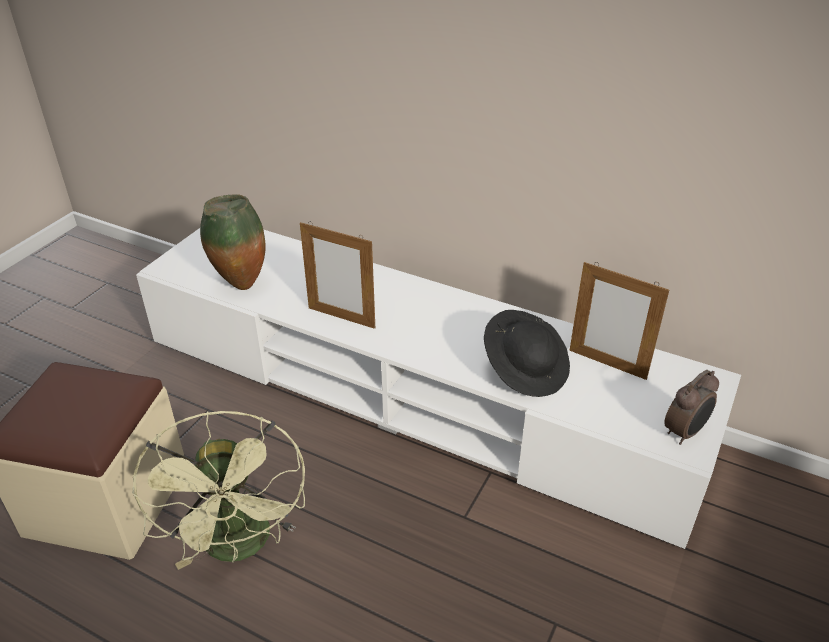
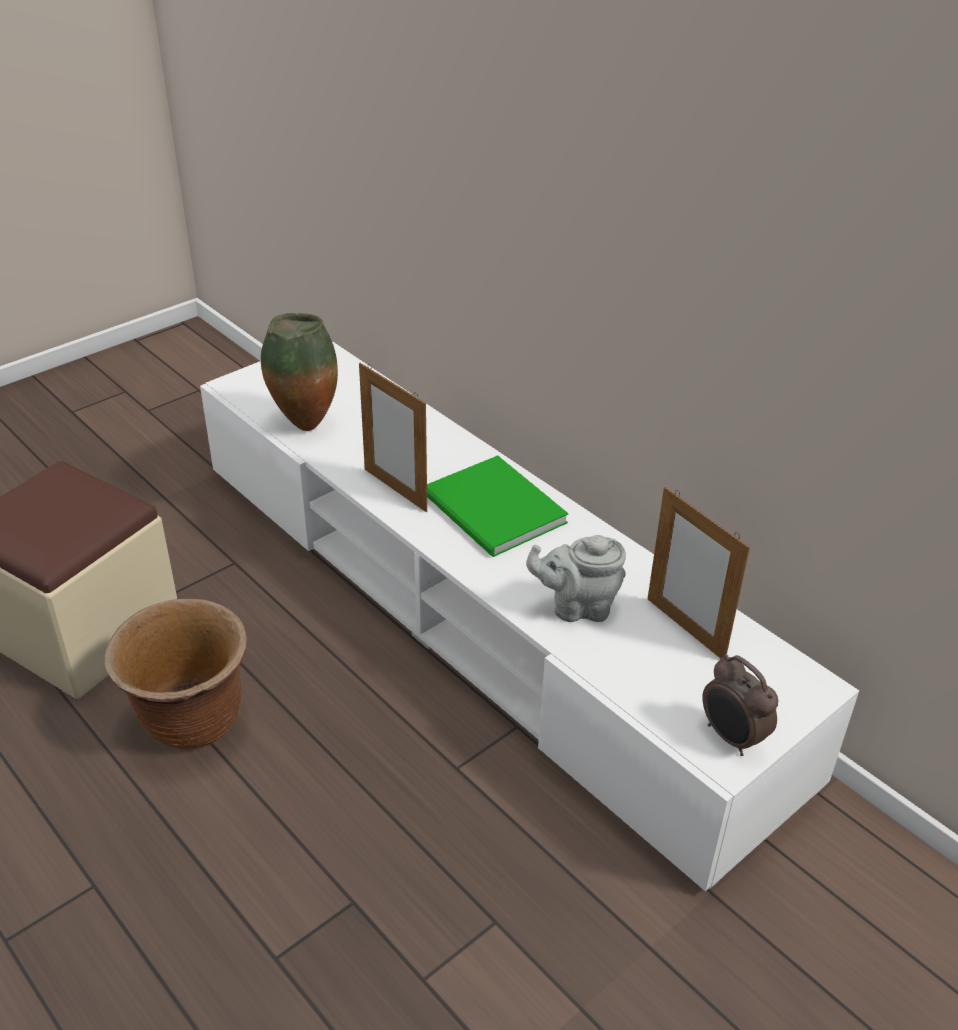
camera: 20 degrees right, 0 degrees up
green fan [132,411,305,570] -> brown planter [105,598,247,749]
black hat [484,310,570,397] -> grey teapot [526,535,626,622]
alarm clock [664,370,719,445] -> alarm clock turned 75 degrees clockwise [702,654,778,756]
none -> green book [427,455,569,557]

